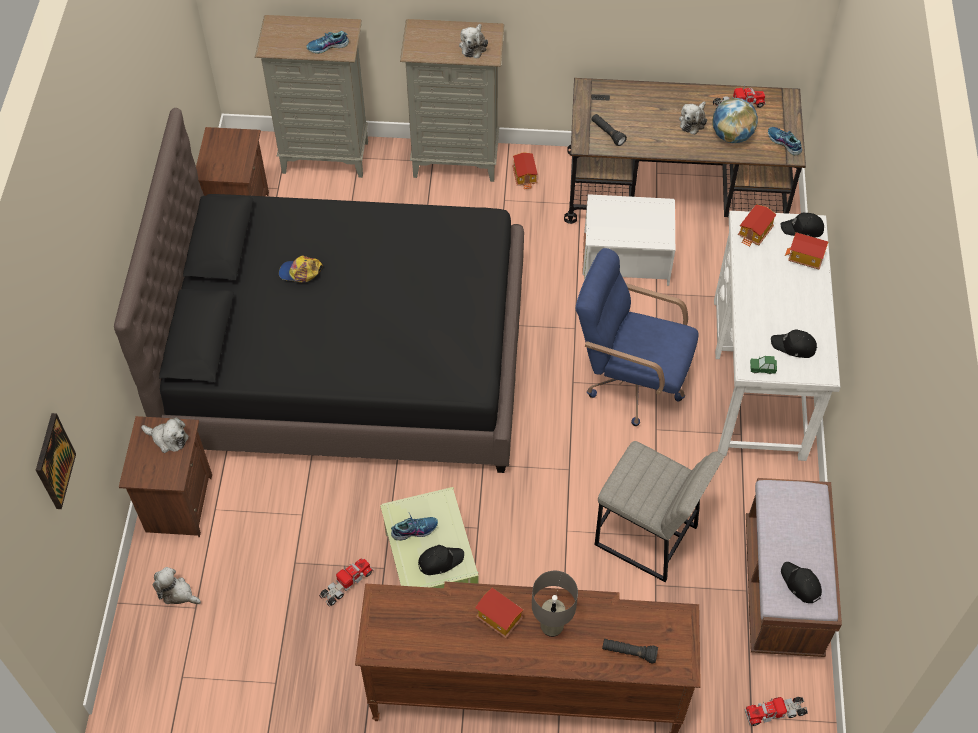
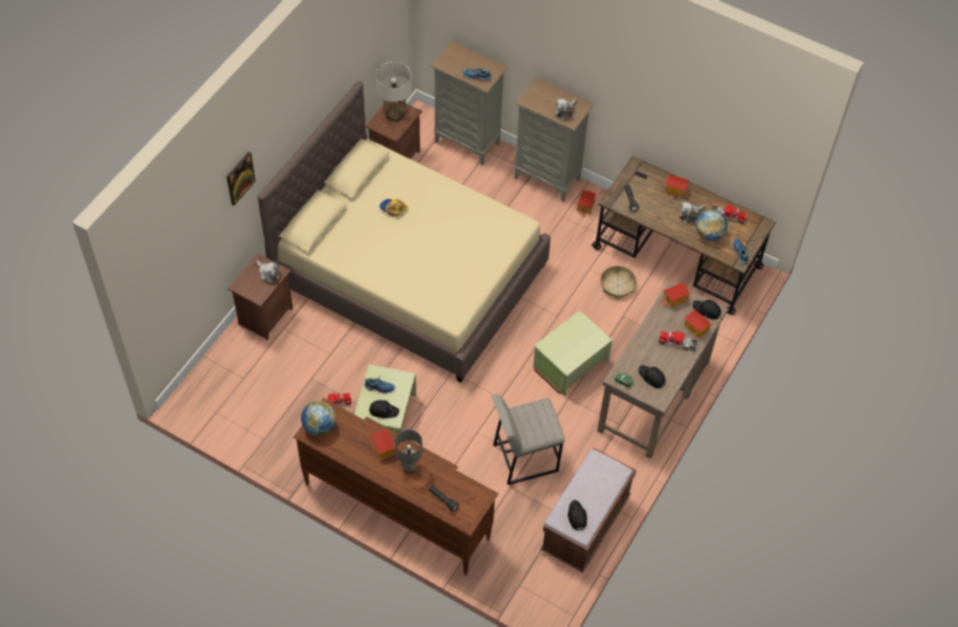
camera: 25 degrees right, 0 degrees up
picture [36,413,76,509] -> picture moved to [227,152,256,206]
black bed [114,108,524,473] -> beige bed [258,81,550,383]
plush toy [153,567,201,604] -> none
blue office chair [576,248,699,426] -> green storage box [533,311,613,397]
white storage box [582,194,675,286] -> basket [601,266,637,300]
grey chair [595,441,725,582] -> grey chair turned 105 degrees clockwise [492,394,565,485]
white desk [714,211,840,461] -> brown desk [597,280,728,459]
toy truck [745,697,808,726] -> toy truck moved to [658,331,698,351]
none -> globe [301,401,336,436]
none -> table lamp [376,62,412,121]
none -> toy house [663,174,689,198]

